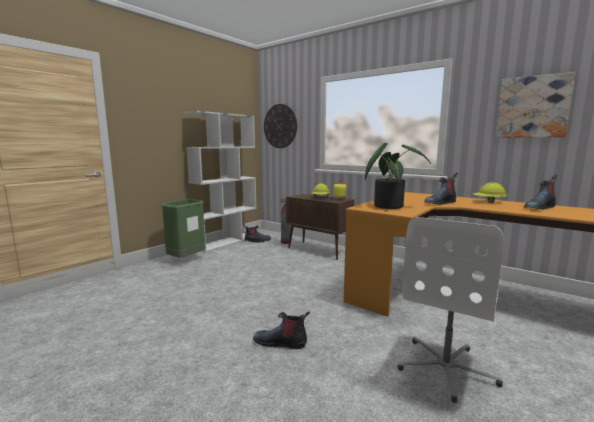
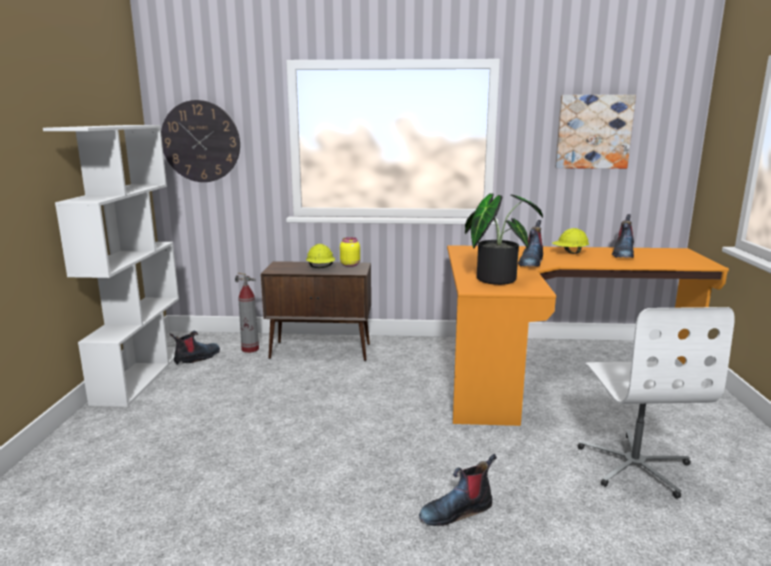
camera: 35 degrees left, 5 degrees up
green trash can [161,199,206,258] -> none

